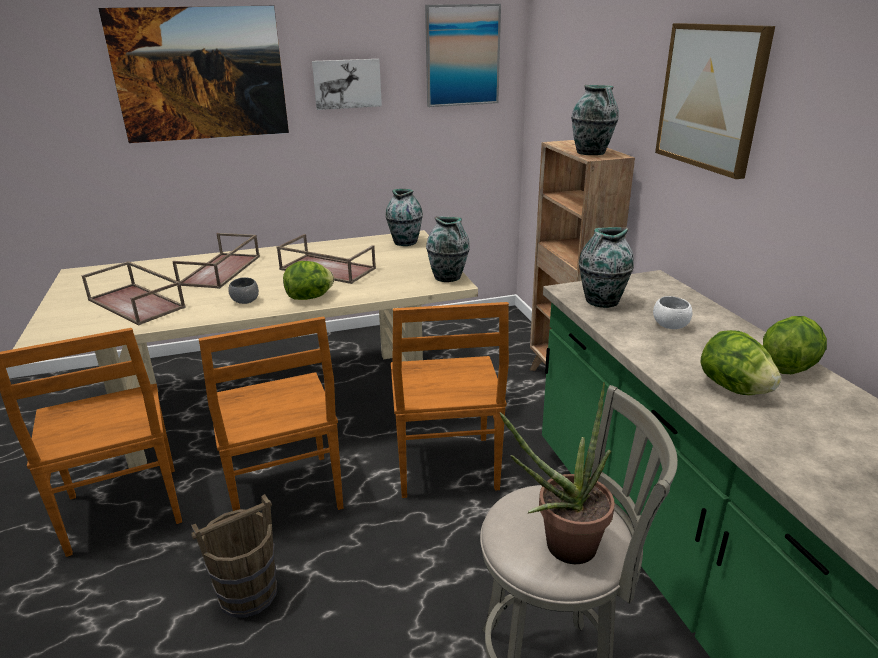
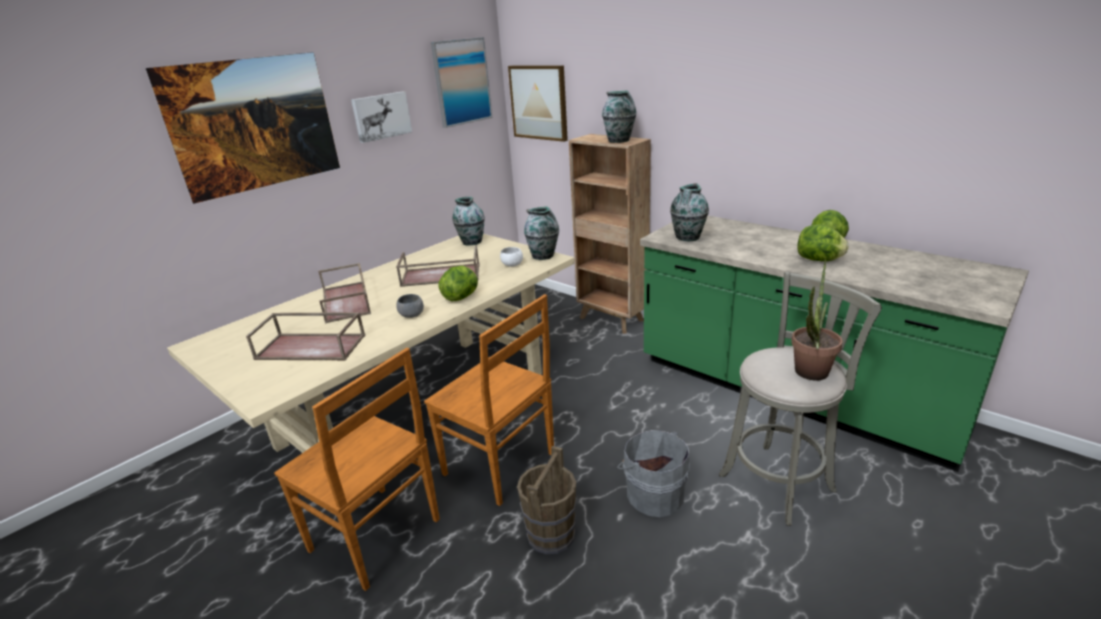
camera: 30 degrees left, 0 degrees up
brown chair [391,302,509,498] -> none
white bowl [653,296,692,329] -> white bowl moved to [500,247,523,267]
picture [655,23,775,179] -> picture moved to [508,65,568,142]
none -> grey bucket [617,430,690,517]

